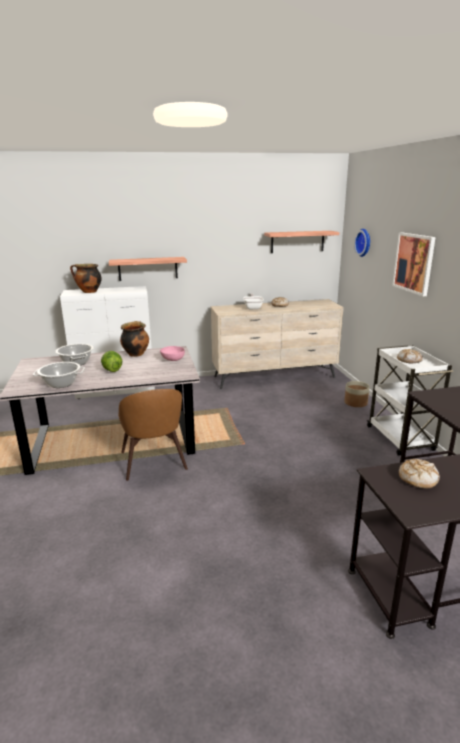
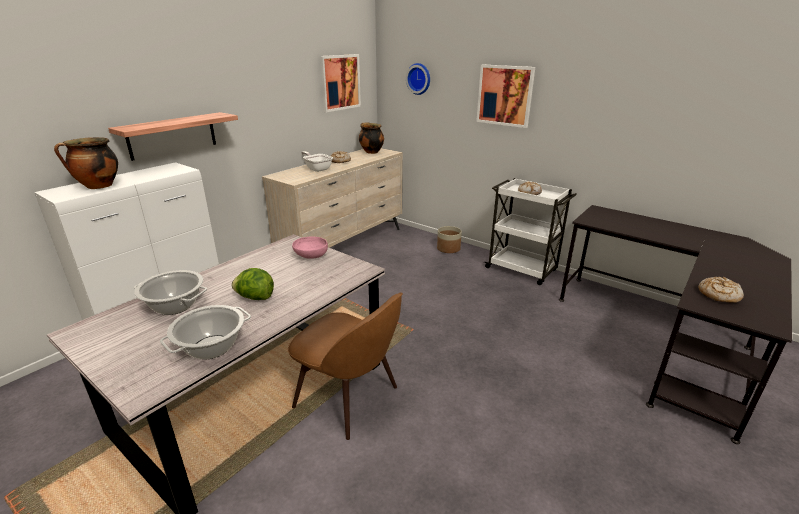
camera: 40 degrees left, 5 degrees up
cooking pot [120,321,149,357] -> cooking pot moved to [359,122,384,154]
shelf [264,231,339,253] -> picture [320,54,361,112]

